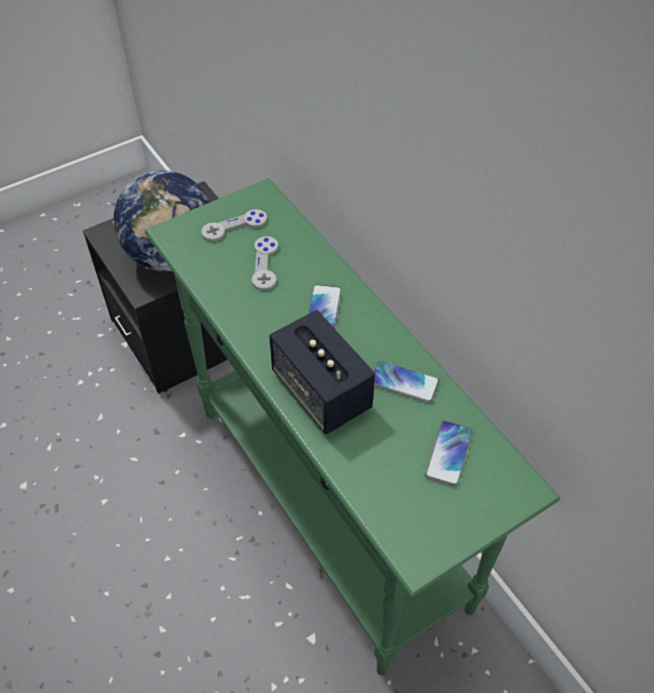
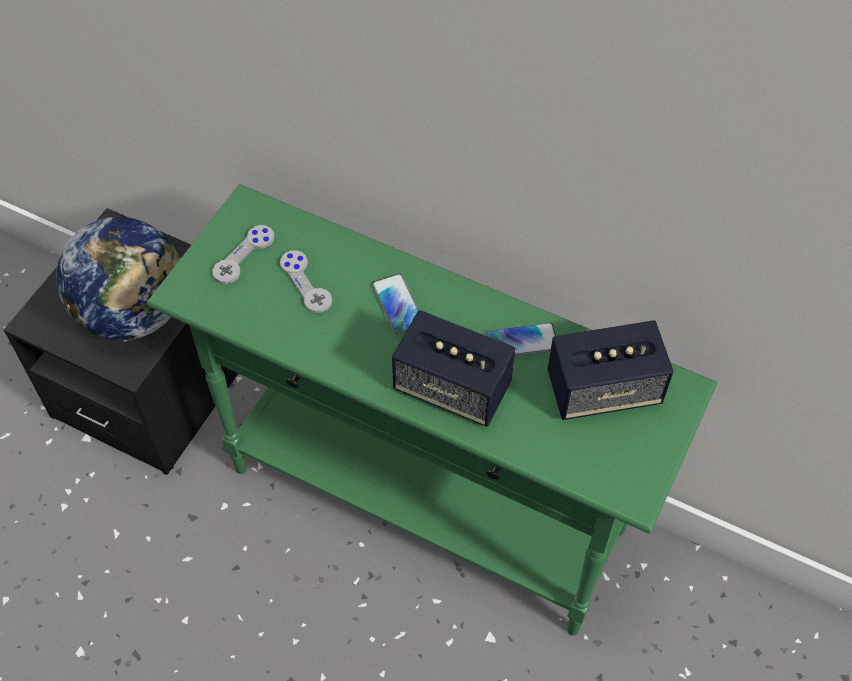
camera: 30 degrees left, 5 degrees up
phone [425,420,473,487] -> speaker [547,320,674,420]

